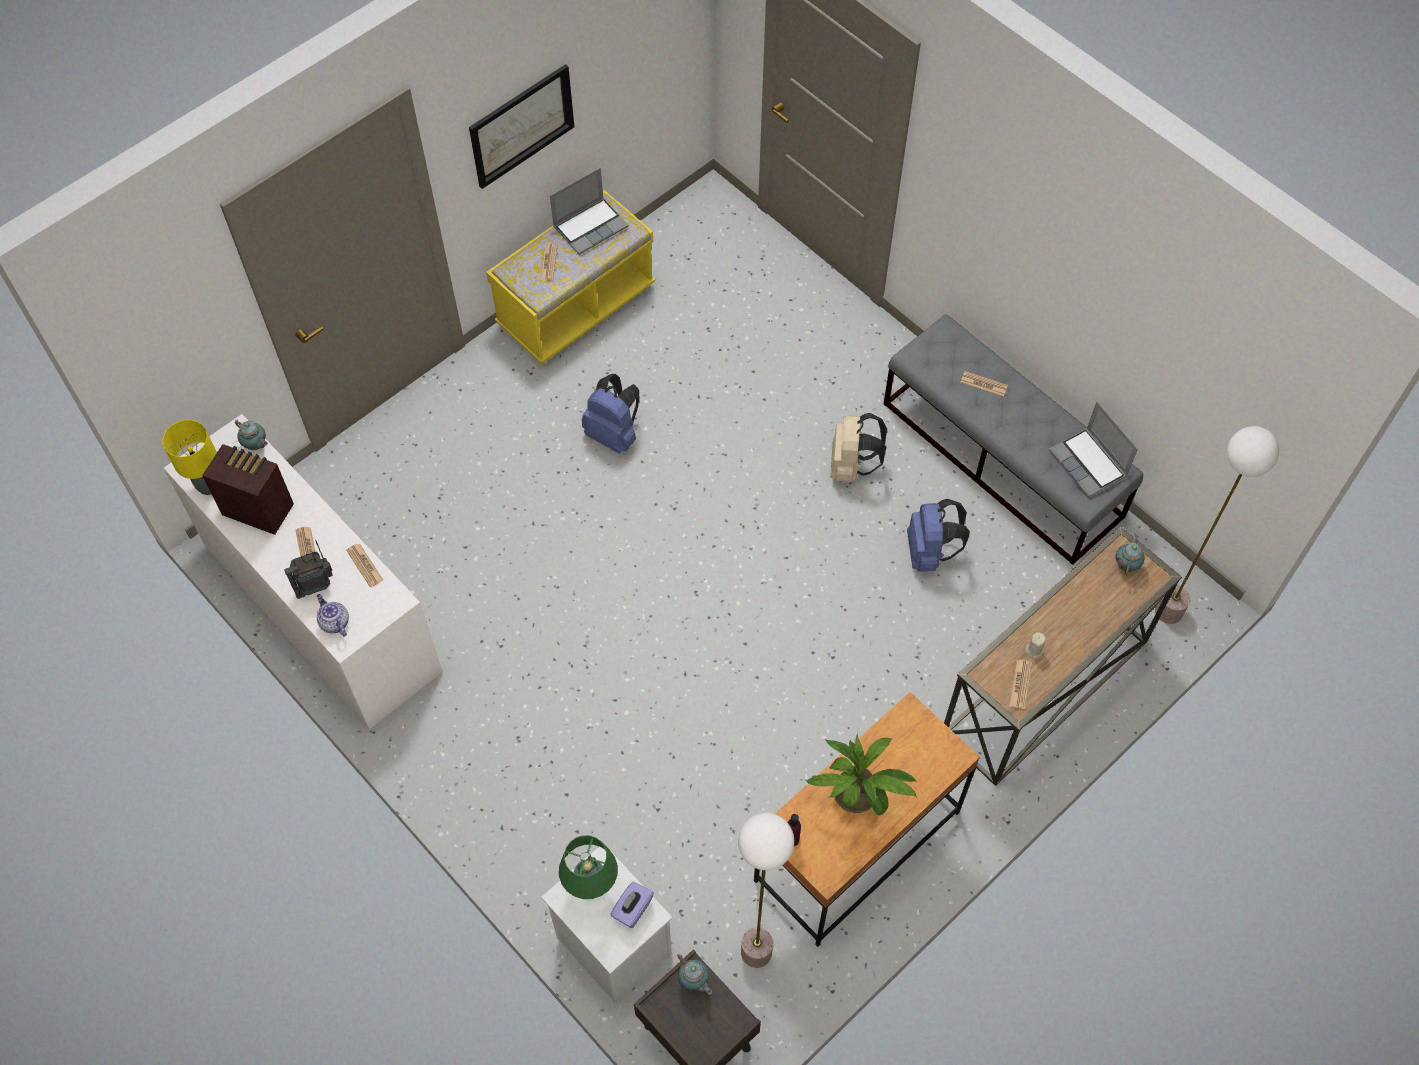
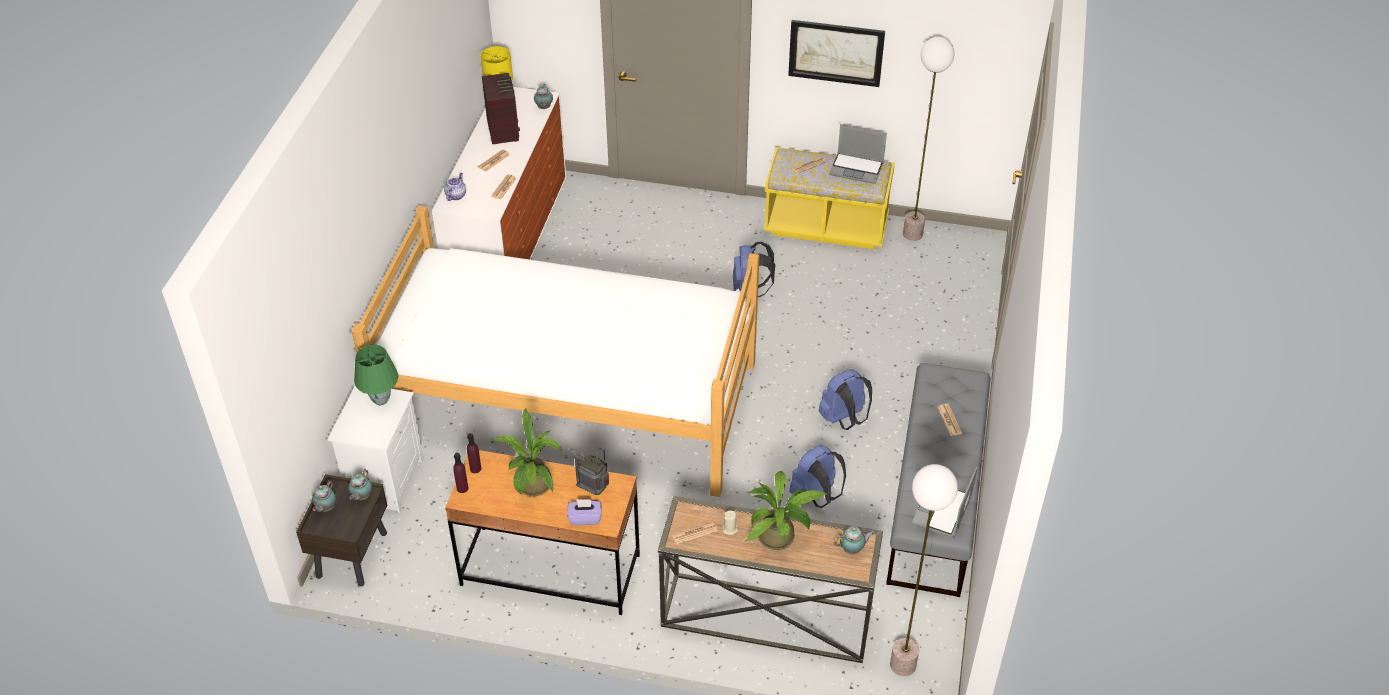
camera: 55 degrees right, 15 degrees down
radio [284,540,333,599] -> radio moved to [574,450,609,495]
purple tissue box [610,881,654,928] -> purple tissue box moved to [567,499,602,525]
floor lamp [738,813,794,968] -> floor lamp moved to [903,37,955,241]
beige backpack [830,413,887,482] -> blue backpack [818,369,872,430]
none -> teapot [312,480,336,512]
none -> bed [352,206,760,497]
none -> purple bottle [453,453,469,493]
none -> potted plant [746,471,828,550]

